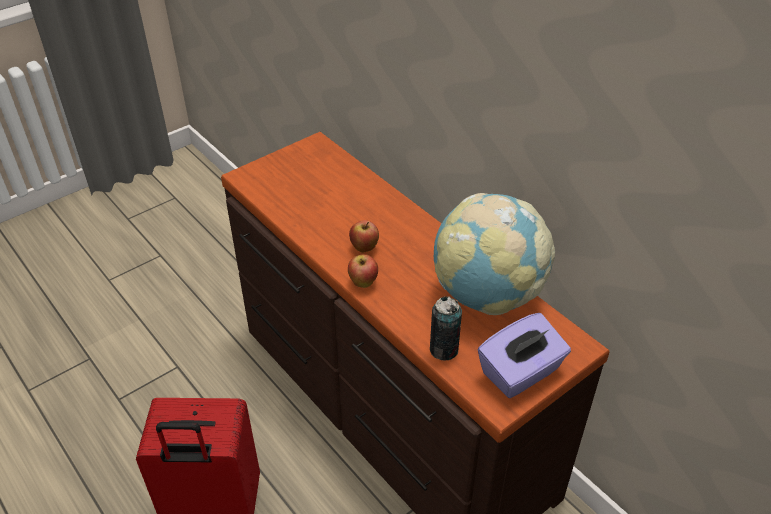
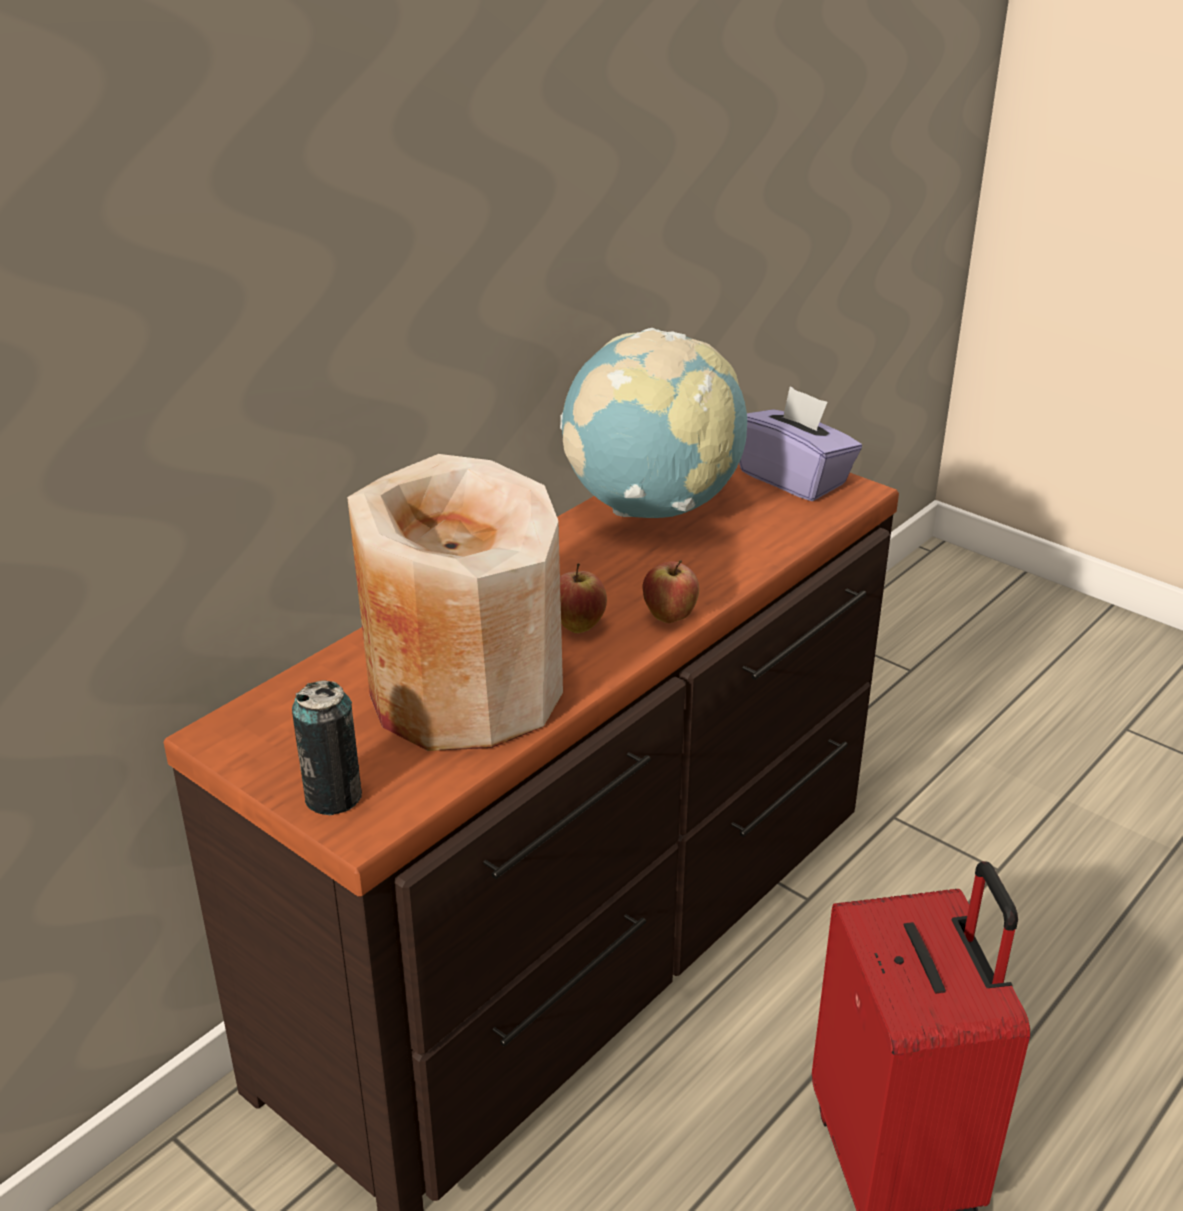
camera: 100 degrees left, 10 degrees down
can [430,296,462,360] -> can moved to [292,680,362,815]
none -> beige vase [347,454,563,751]

